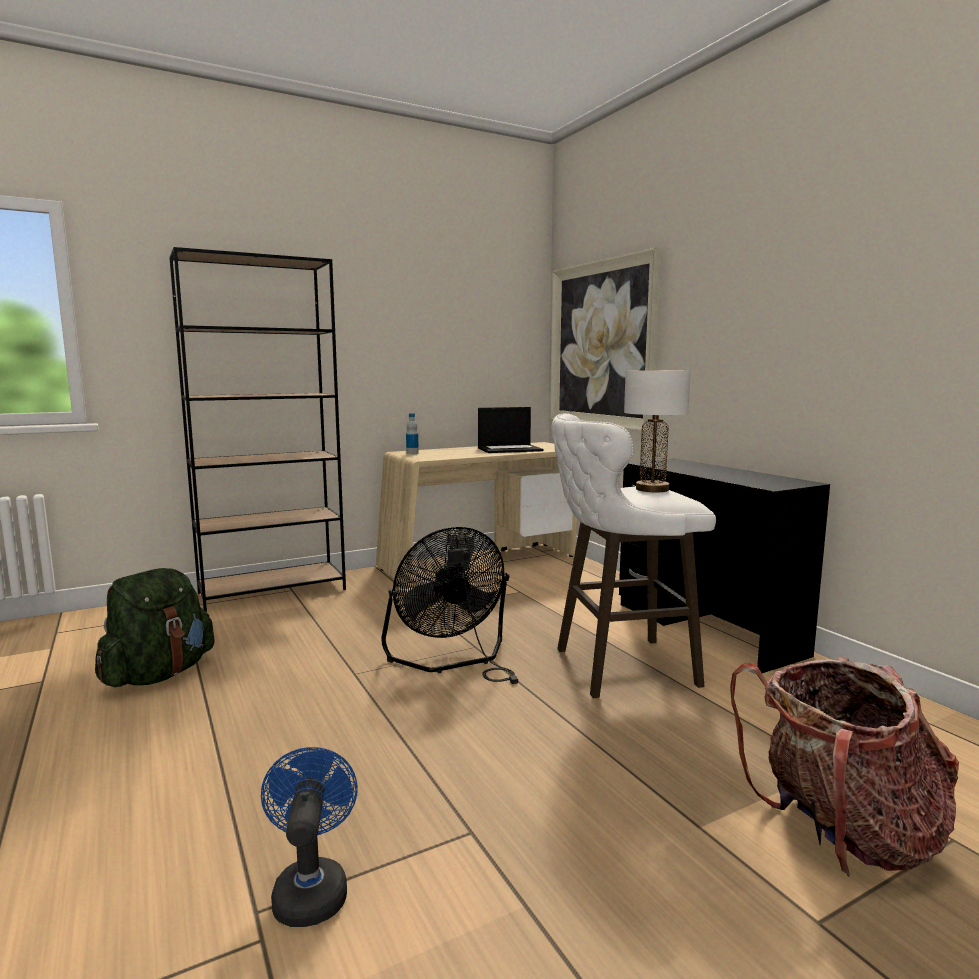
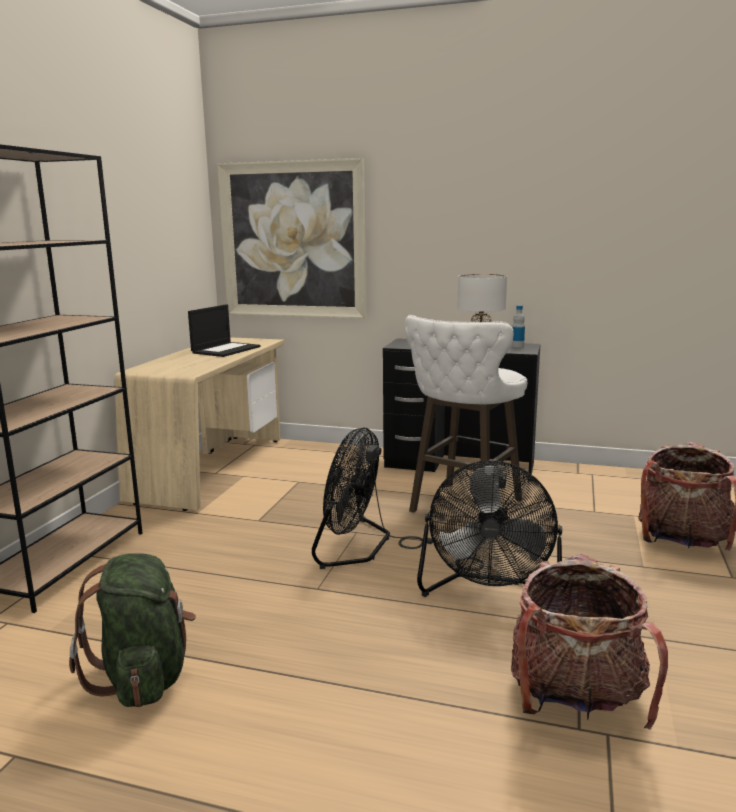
camera: 45 degrees left, 5 degrees up
blue fan [261,747,358,927] -> backpack [511,554,668,730]
bottle [406,413,419,454] -> bottle moved to [512,305,525,347]
none -> black fan [417,460,562,597]

